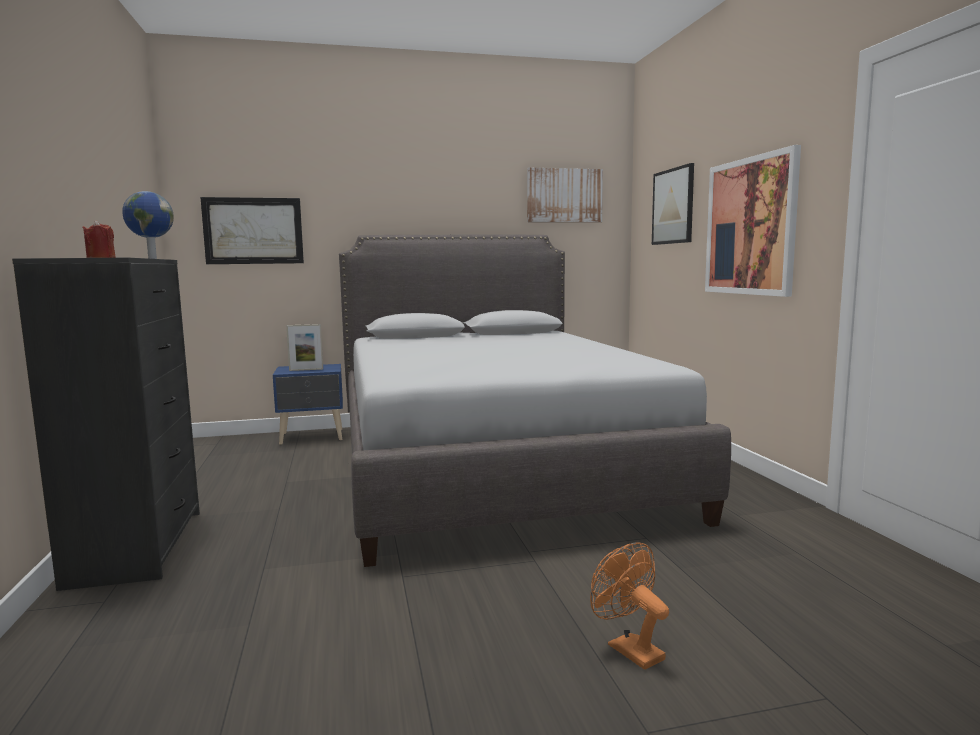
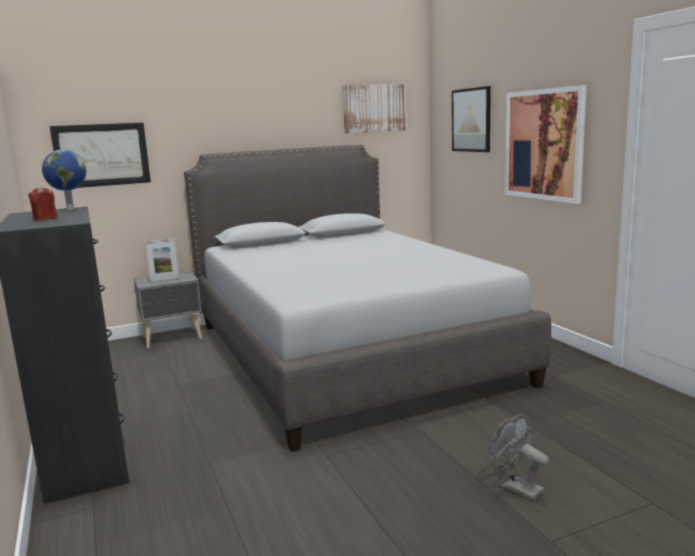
camera: 10 degrees left, 5 degrees up
blue nightstand [273,364,343,445] -> grey nightstand [134,271,202,349]
orange fan [590,542,669,670] -> grey fan [490,414,549,501]

